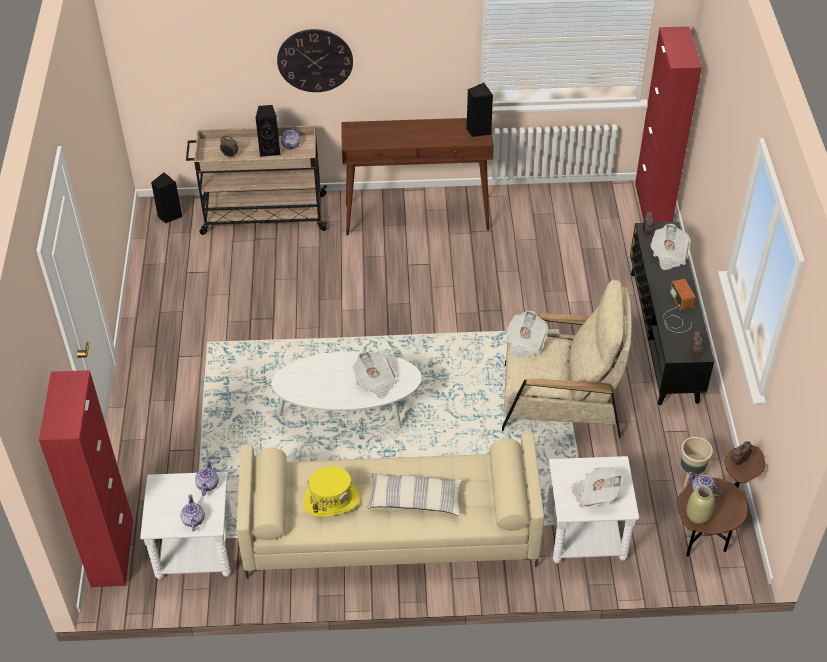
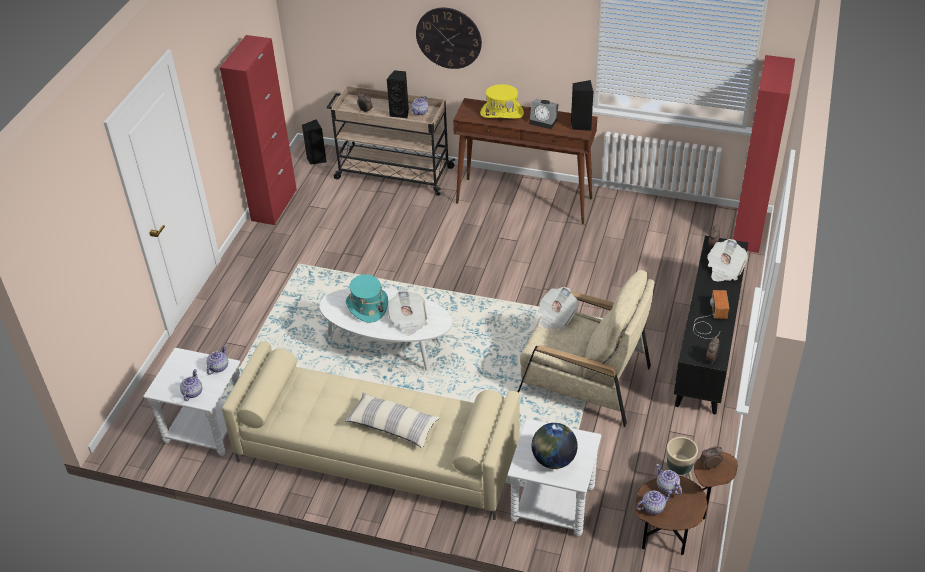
camera: 20 degrees right, 5 degrees down
red cabinet [39,370,133,587] -> red cabinet moved to [220,35,297,225]
yellow hat [303,466,360,517] -> yellow hat moved to [480,84,524,119]
newspaper [570,467,623,507] -> globe [532,423,578,469]
beige vase [686,486,715,524] -> teapot [637,490,672,514]
none -> turquoise hat [346,274,388,323]
none -> alarm clock [529,99,559,129]

